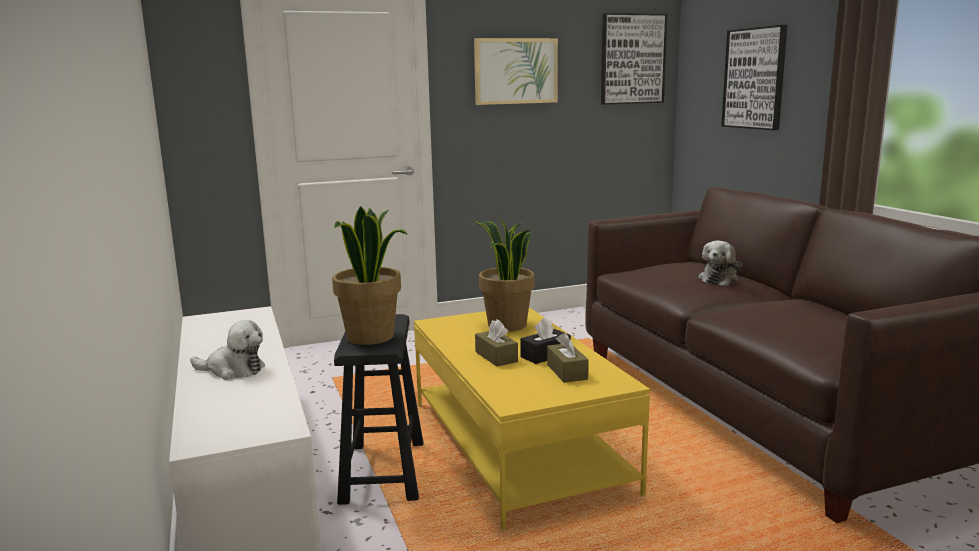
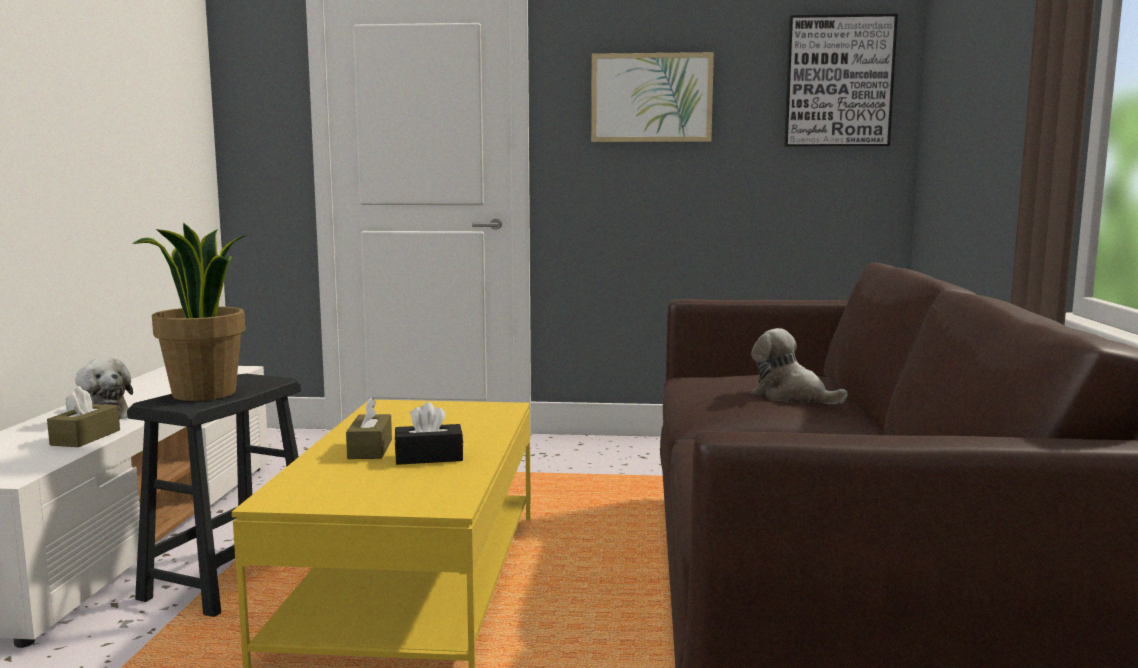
camera: 25 degrees right, 5 degrees down
potted plant [470,217,535,332] -> none
brown tissue box [547,333,589,383] -> brown tissue box moved to [47,386,120,447]
plush toy [699,240,742,286] -> plush toy turned 75 degrees clockwise [751,328,848,404]
picture [721,25,787,130] -> none

